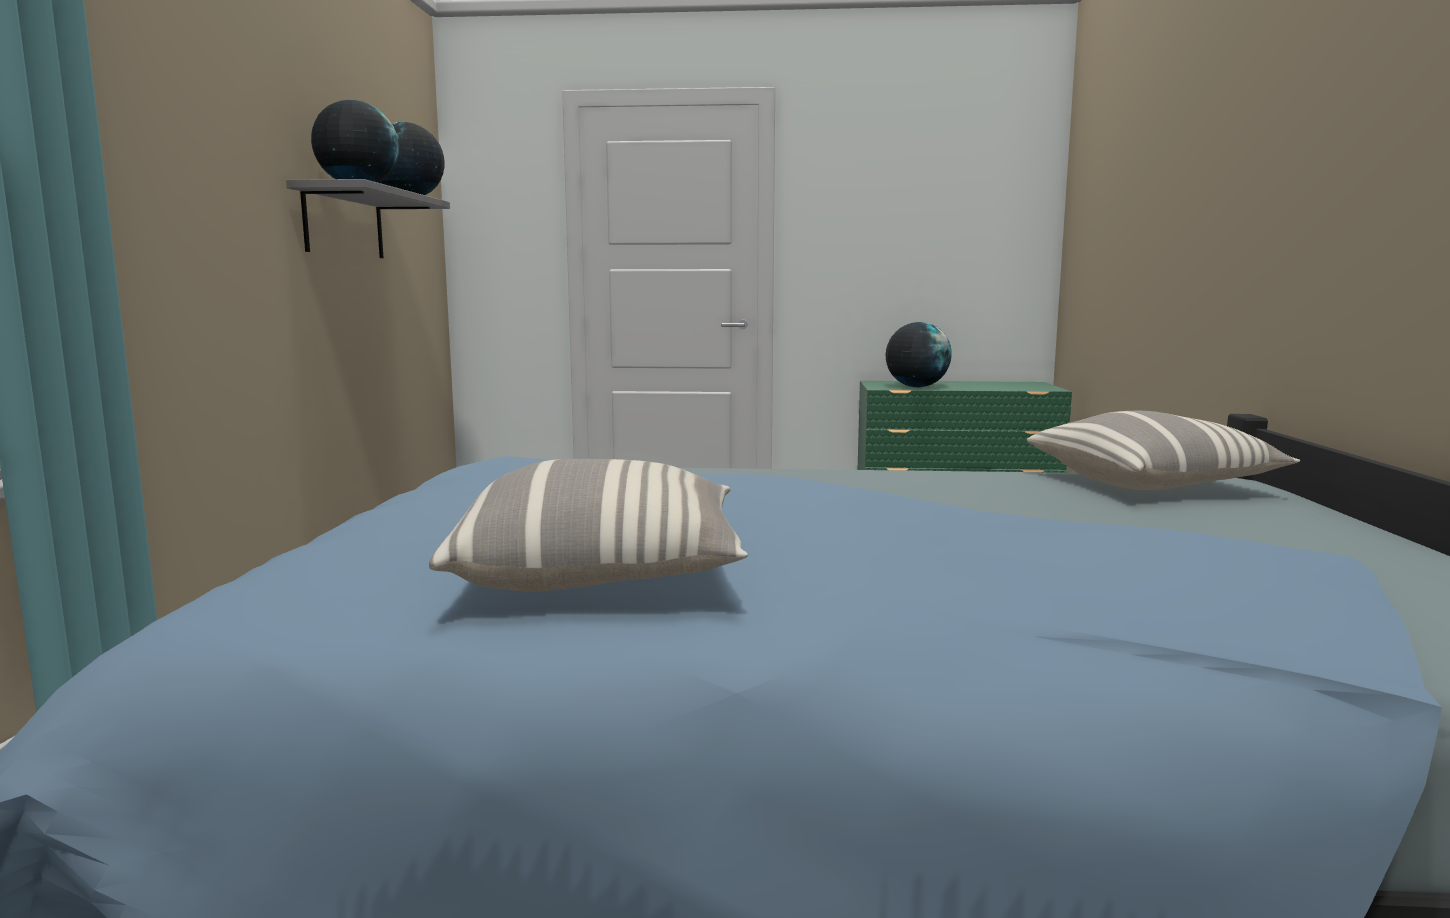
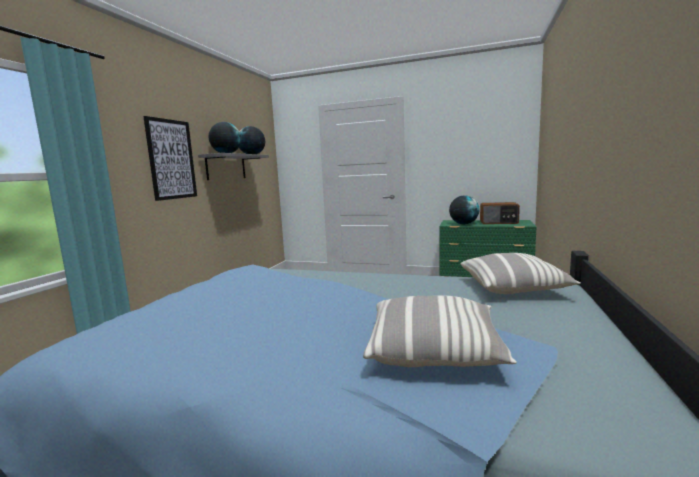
camera: 15 degrees right, 0 degrees up
pillow [429,459,748,592] -> pillow moved to [363,295,517,367]
none -> picture [143,116,197,201]
none -> radio [480,202,520,224]

